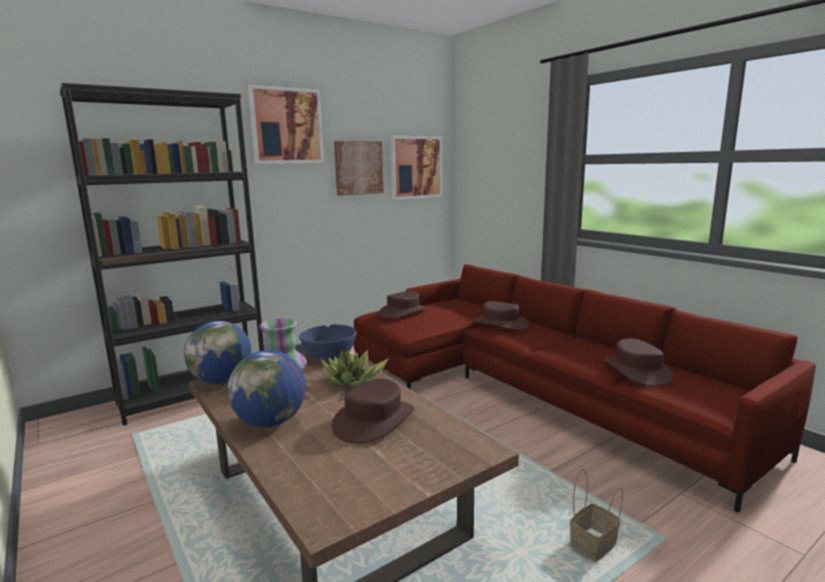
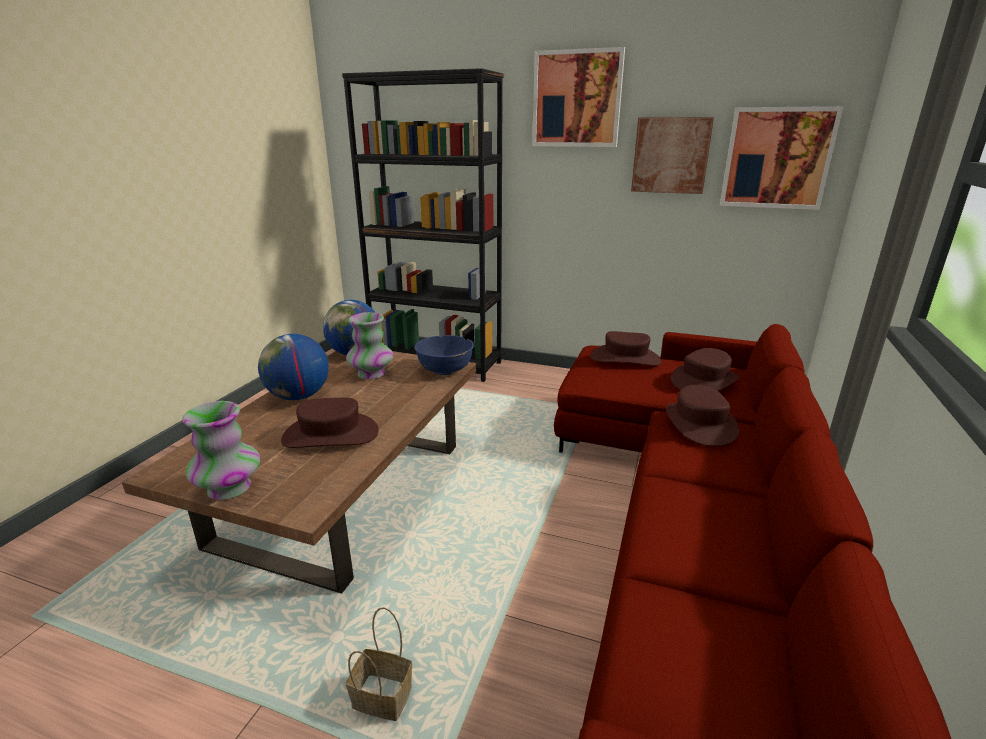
camera: 55 degrees right, 10 degrees up
potted plant [321,349,389,386] -> none
brown hat [604,338,673,386] -> brown hat moved to [671,348,739,391]
none -> vase [182,401,260,500]

